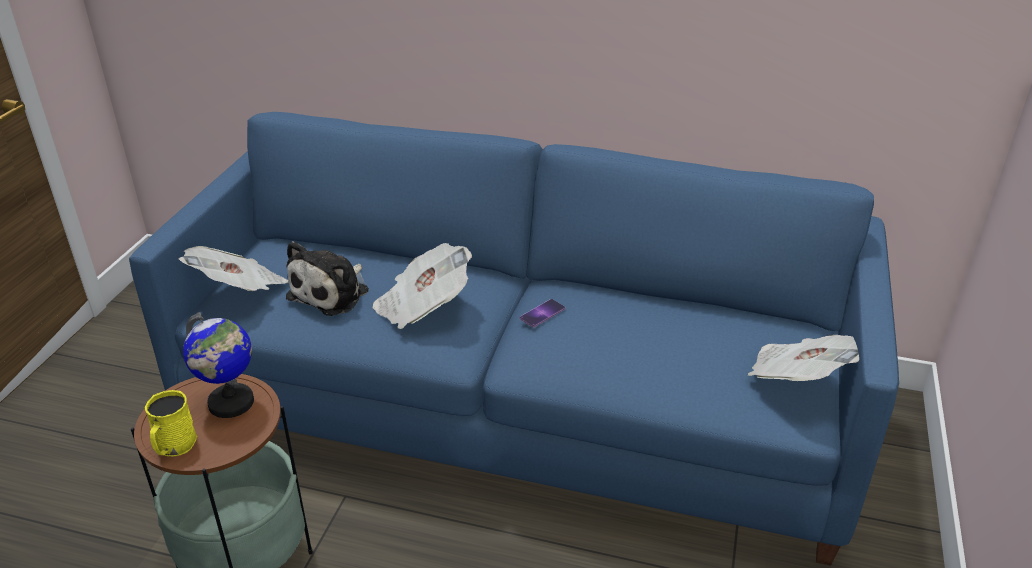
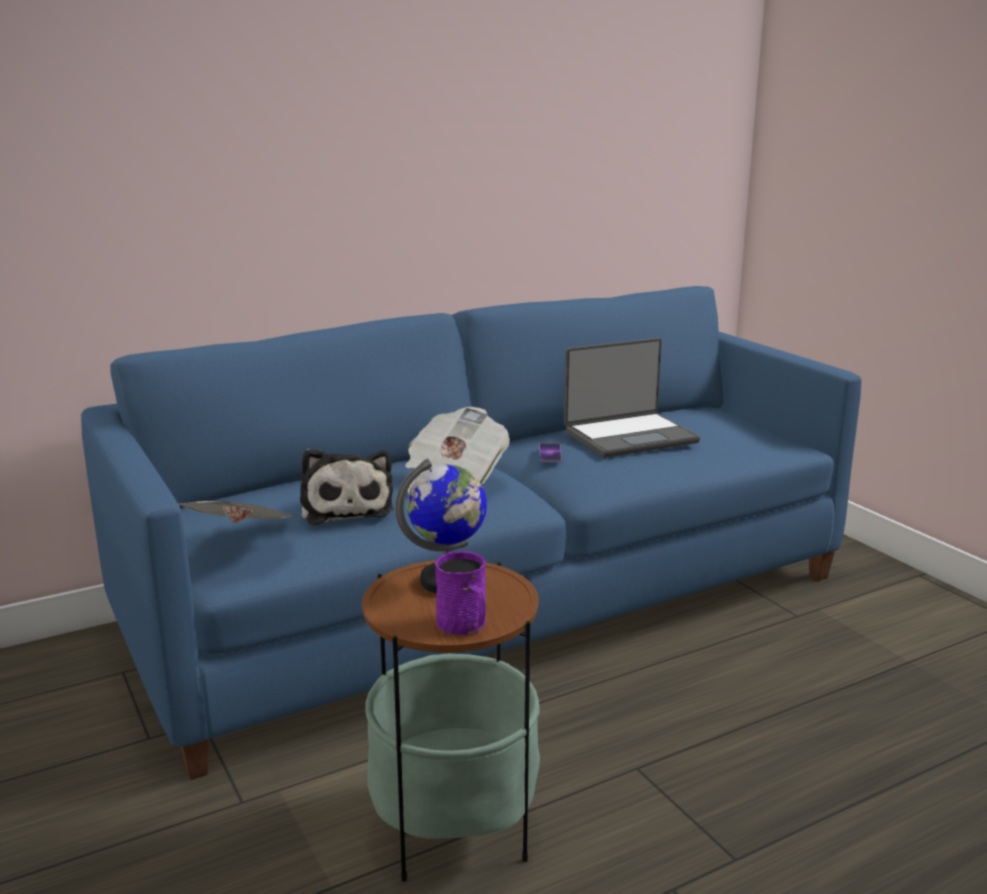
camera: 45 degrees left, 15 degrees down
yellow mug [145,390,197,457] -> purple mug [435,551,486,635]
newspaper [748,335,859,381] -> none
none -> laptop [564,338,700,458]

